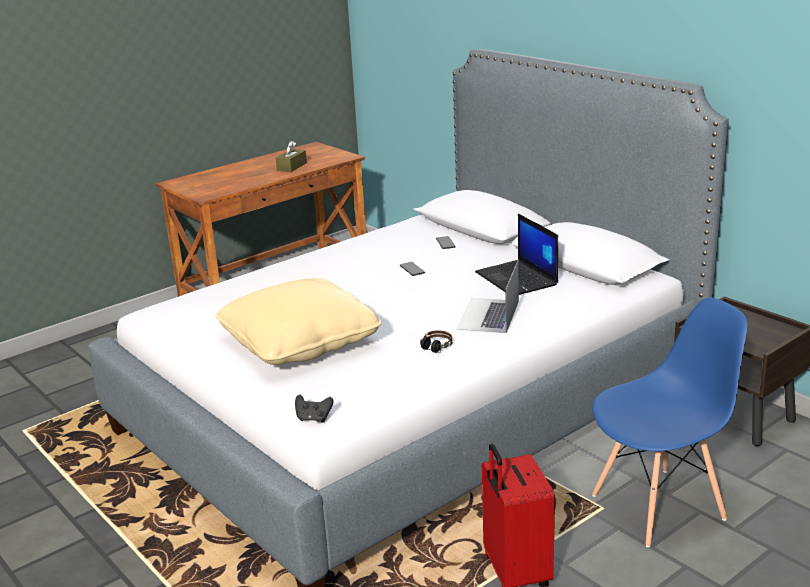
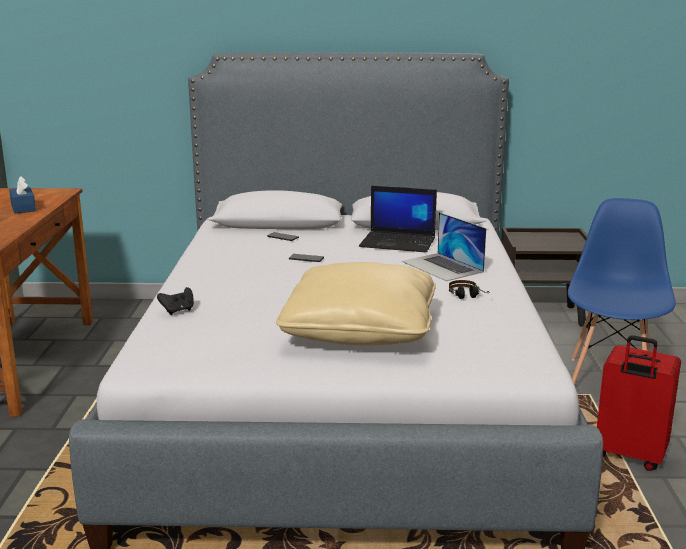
camera: 50 degrees left, 5 degrees down
brown tissue box [276,141,307,172] -> blue tissue box [9,176,36,214]
black game controller [295,394,334,423] -> black game controller moved to [157,287,194,315]

